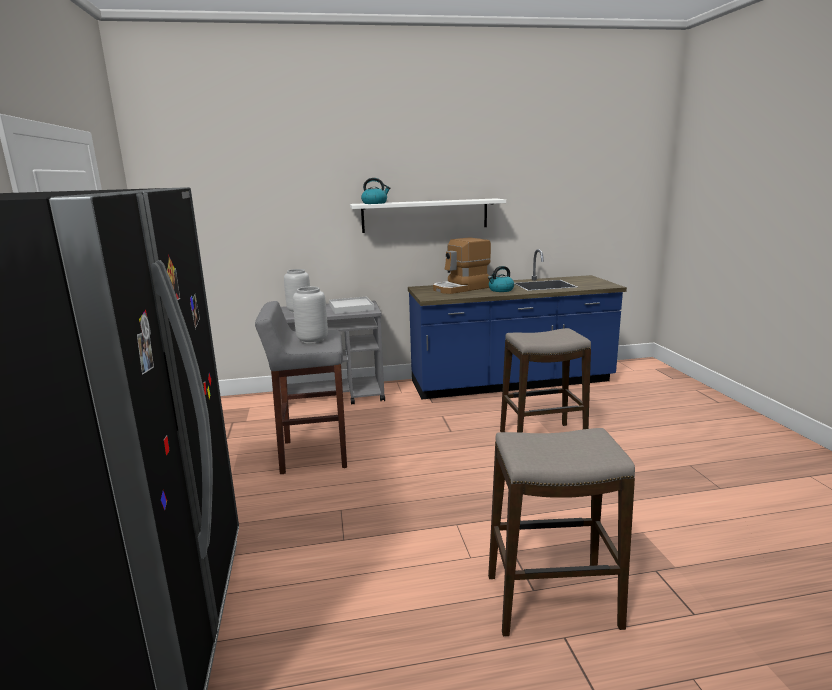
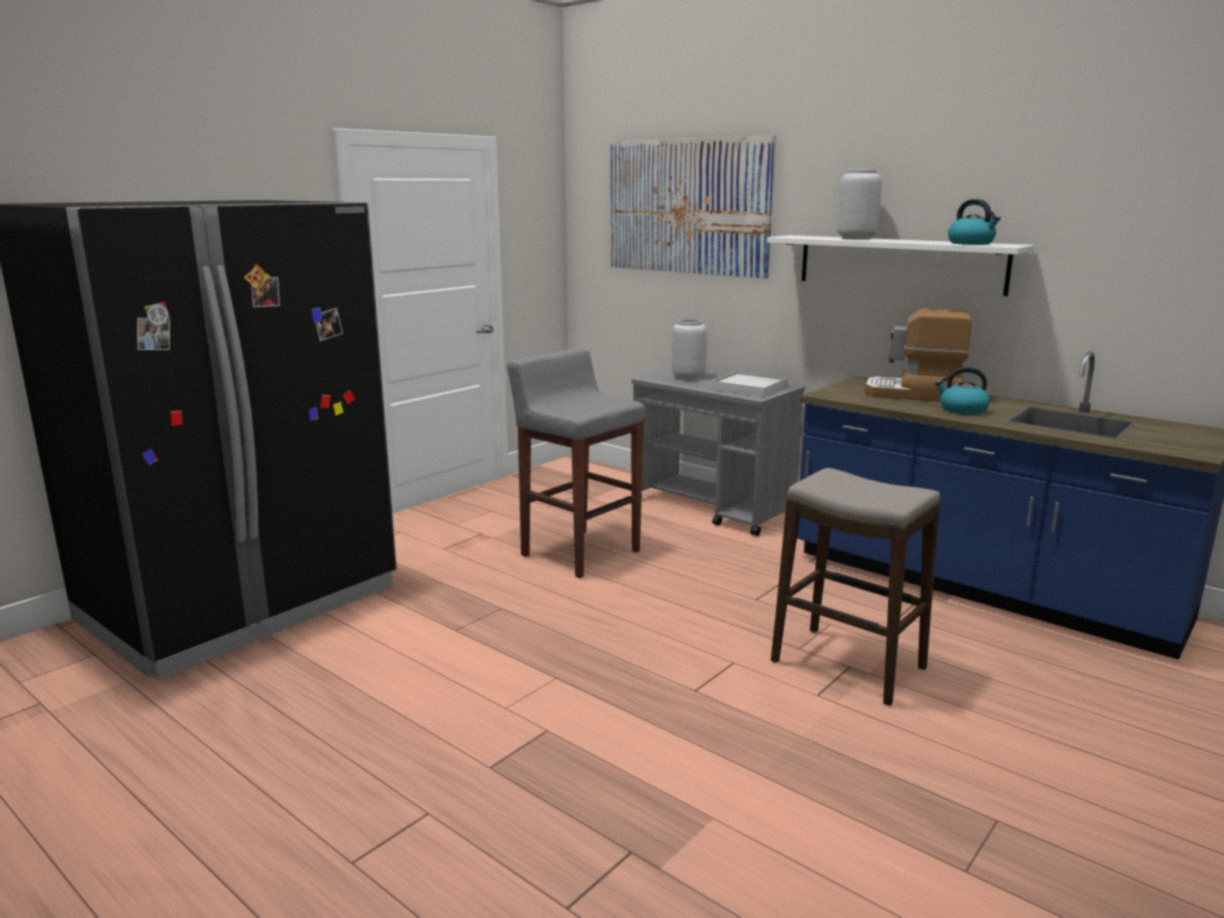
camera: 50 degrees right, 0 degrees up
grey vase [293,286,328,344] -> grey vase moved to [837,169,882,240]
kettle [361,178,391,204] -> kettle moved to [948,199,1001,245]
stool [488,428,635,636] -> none
none -> picture [610,135,776,279]

